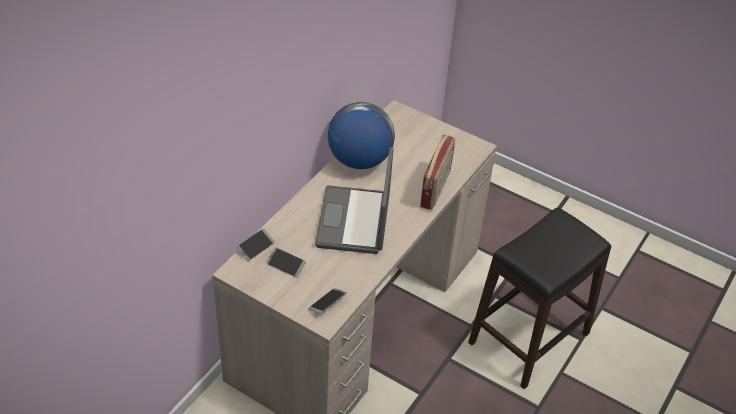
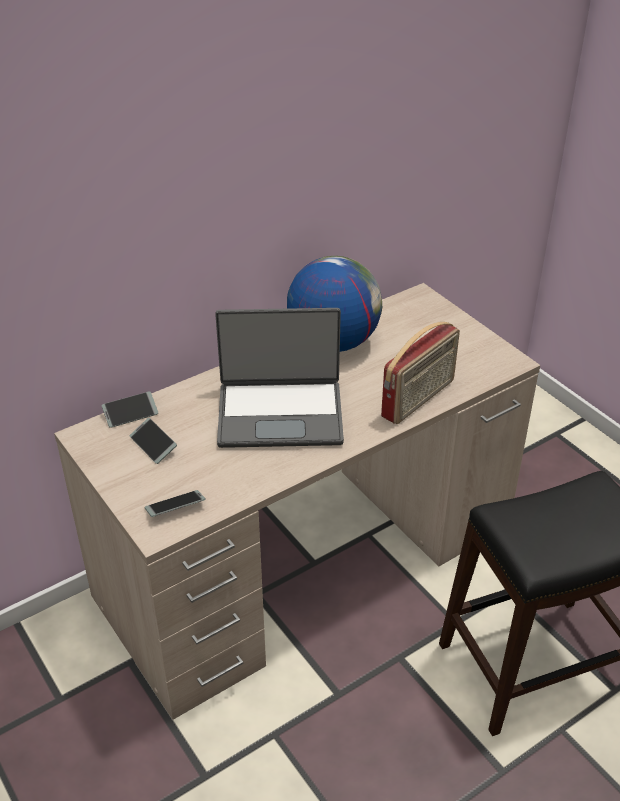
camera: 25 degrees right, 5 degrees down
laptop [315,147,393,254] -> laptop turned 120 degrees counterclockwise [215,308,344,448]

